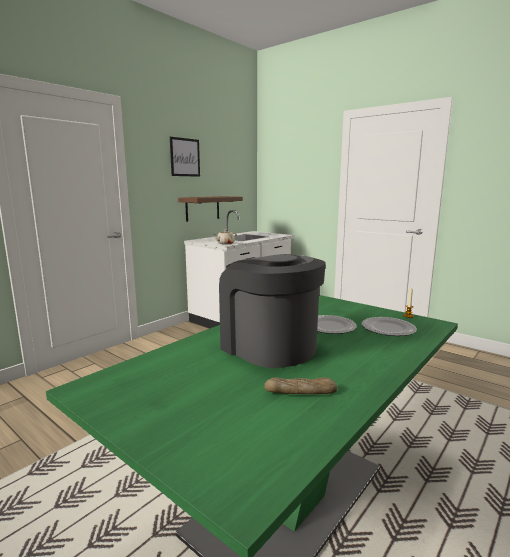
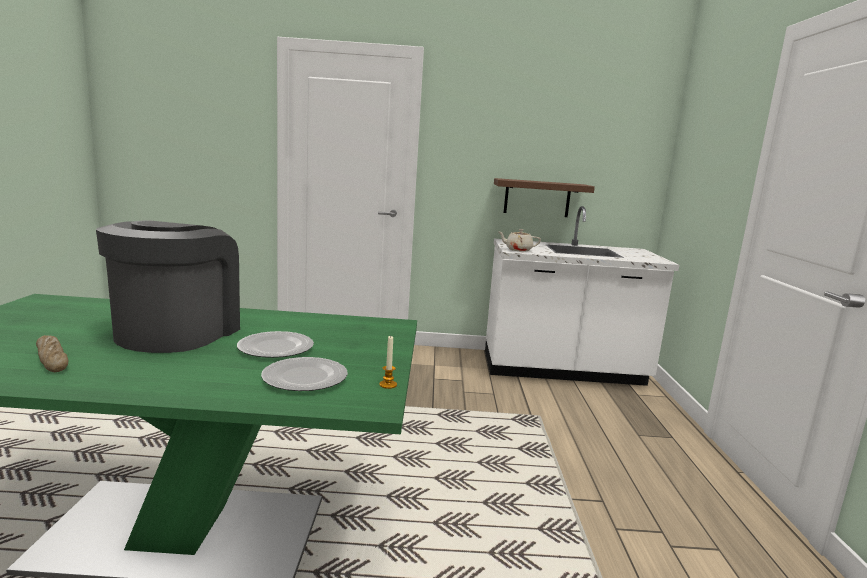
camera: 50 degrees right, 0 degrees up
picture [170,137,200,177] -> none

